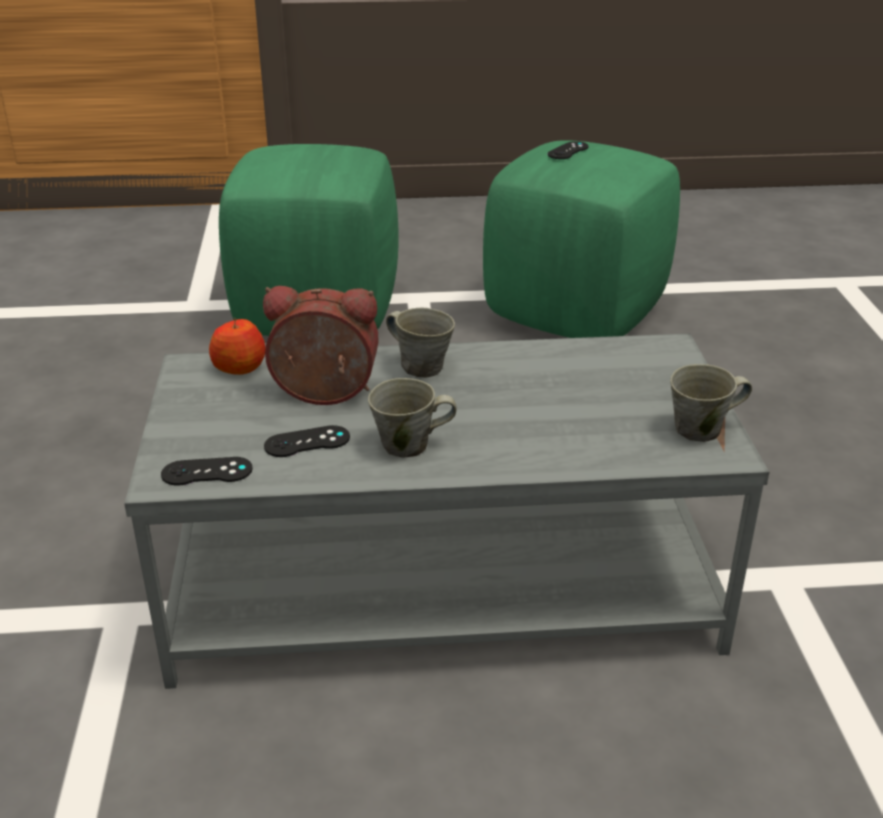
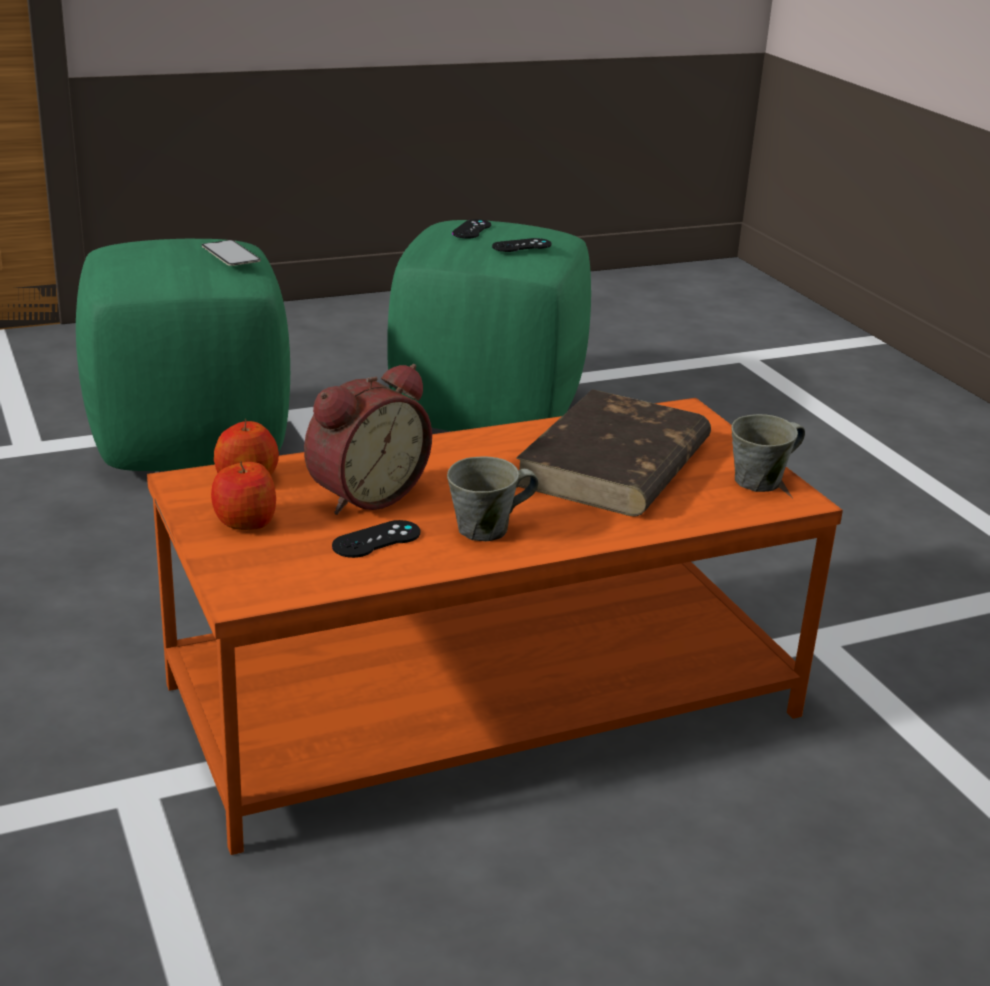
camera: 20 degrees left, 5 degrees down
grey coffee table [124,333,769,689] -> orange coffee table [147,398,843,855]
black game controller [161,457,253,486] -> black game controller moved to [492,238,552,252]
alarm clock [263,286,379,405] -> alarm clock turned 150 degrees clockwise [304,364,432,515]
grey mug [386,308,455,377] -> none
none -> phone [202,240,261,266]
none -> apple [211,461,276,530]
none -> brown book [516,389,711,517]

